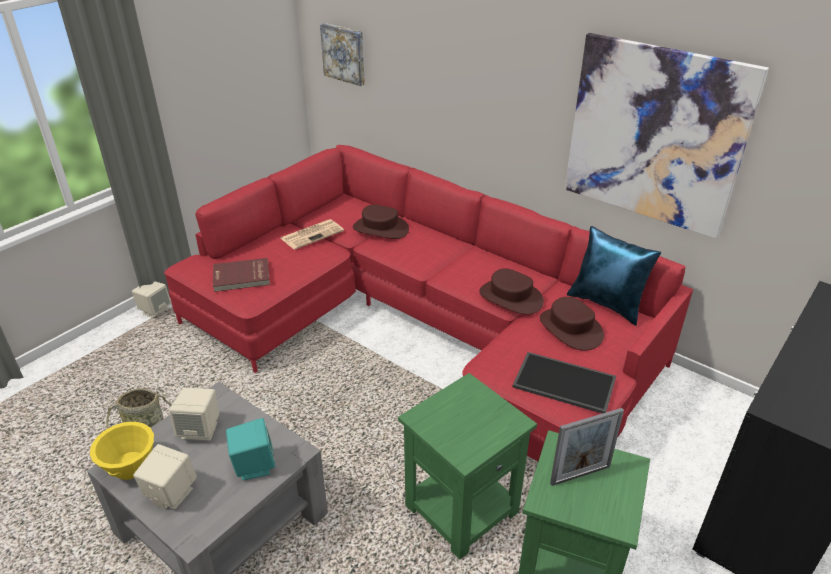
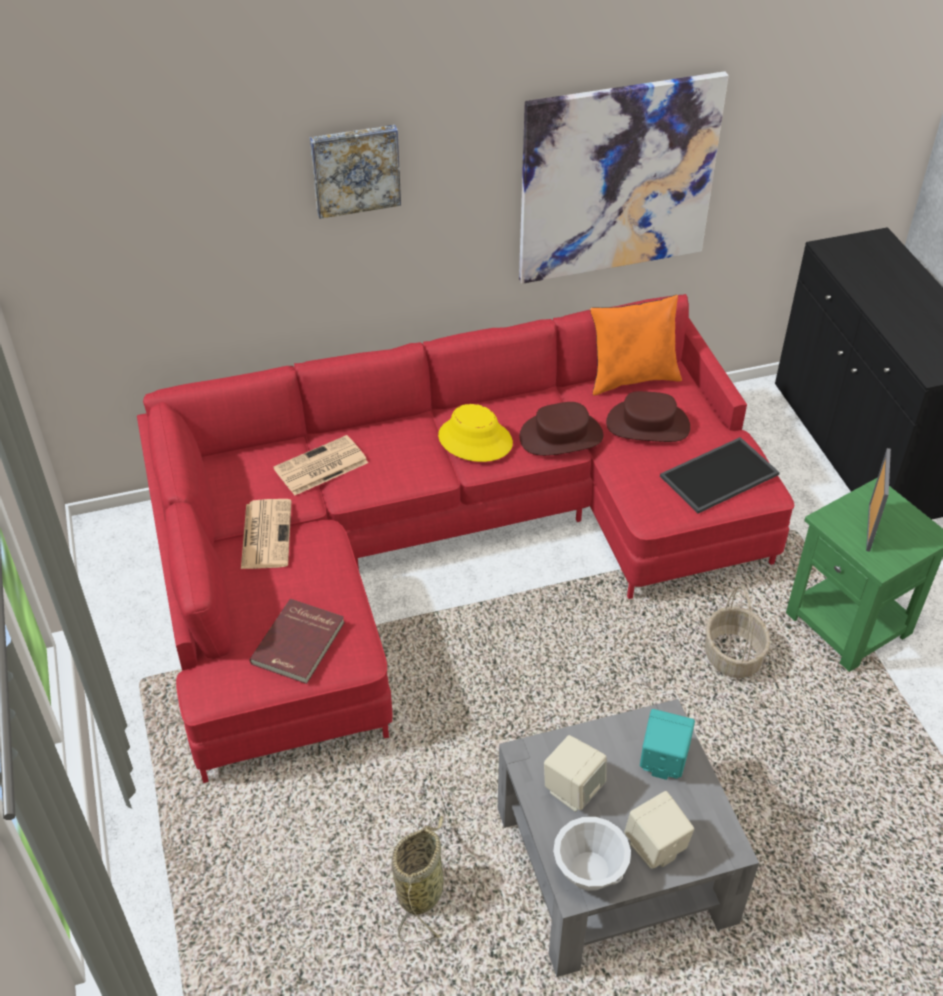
camera: 55 degrees left, 10 degrees up
yellow bowl [90,422,154,480] -> white bowl [553,817,631,891]
beige speaker [132,281,171,318] -> none
picture [320,23,365,86] -> picture moved to [310,125,401,219]
brown hat [353,205,409,239] -> newspaper [273,435,368,496]
green side table [398,373,537,559] -> basket [705,585,770,678]
blue pillow [567,226,661,326] -> orange pillow [590,295,682,395]
none -> yellow hat [438,404,513,462]

